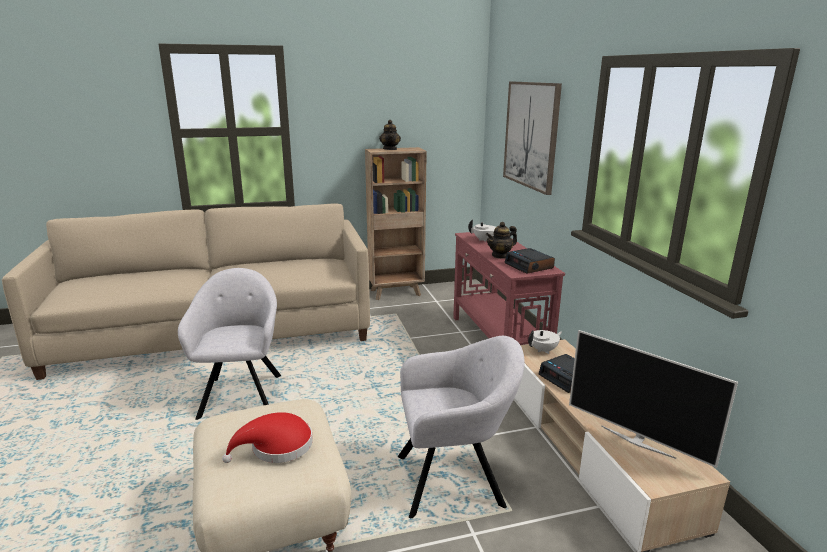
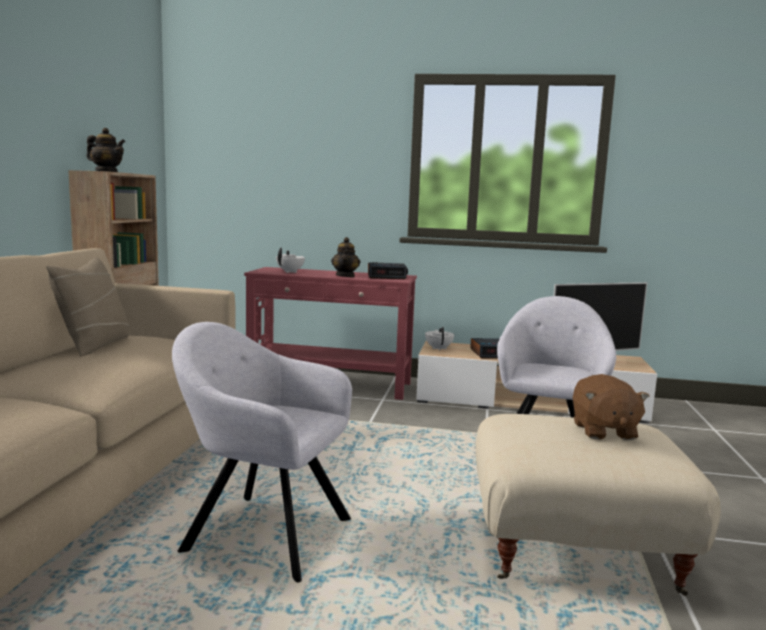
camera: 65 degrees left, 10 degrees down
red hat [222,412,313,463] -> brown plush toy [573,374,650,440]
picture [503,82,562,195] -> none
none -> beige pillow [46,257,129,357]

